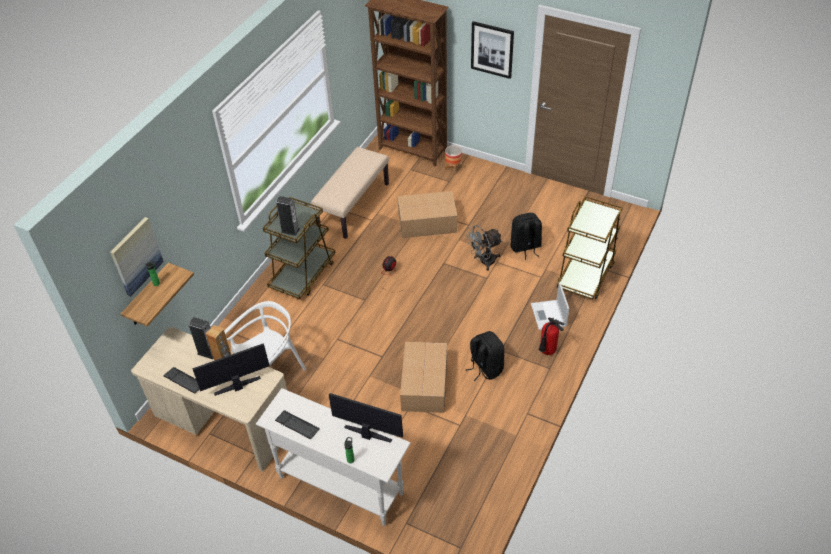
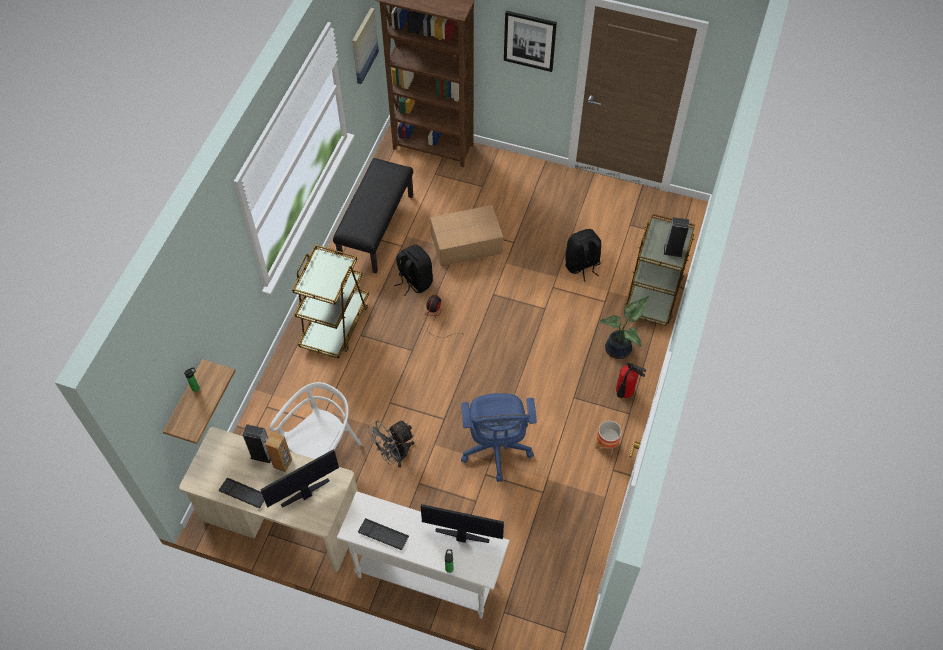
camera: 10 degrees left, 10 degrees up
picture [110,217,164,296] -> picture moved to [352,8,379,84]
speaker [276,196,300,236] -> speaker moved to [663,217,689,257]
beige bench [311,147,389,239] -> black bench [333,158,413,274]
cardboard box [400,342,447,413] -> blue office chair [461,393,537,482]
planter [445,145,462,174] -> planter moved to [596,421,622,455]
black backpack [465,331,505,381] -> black backpack moved to [394,244,433,296]
grey fan [466,225,503,271] -> grey fan moved to [368,420,414,468]
laptop [531,282,569,330] -> potted plant [599,296,650,359]

